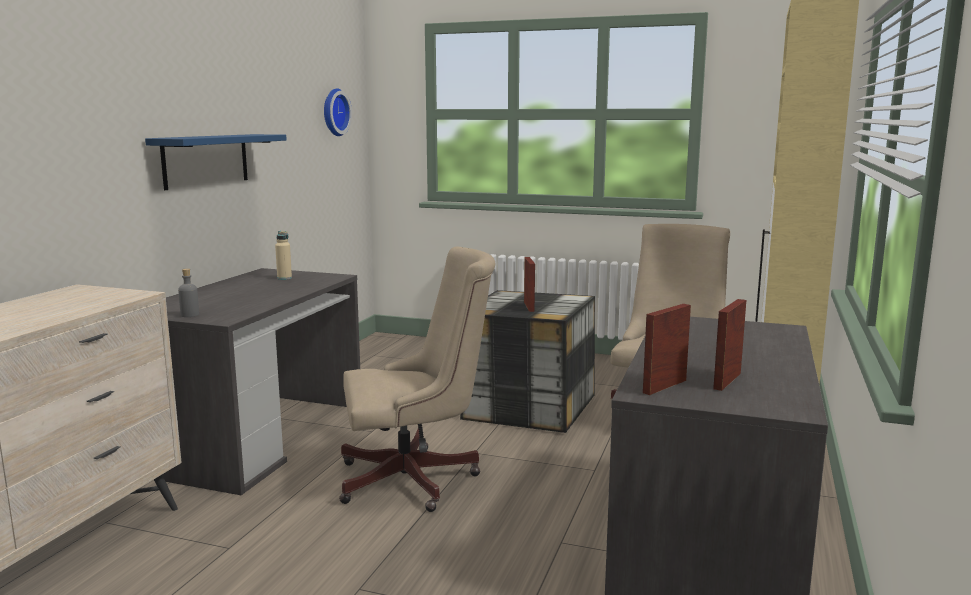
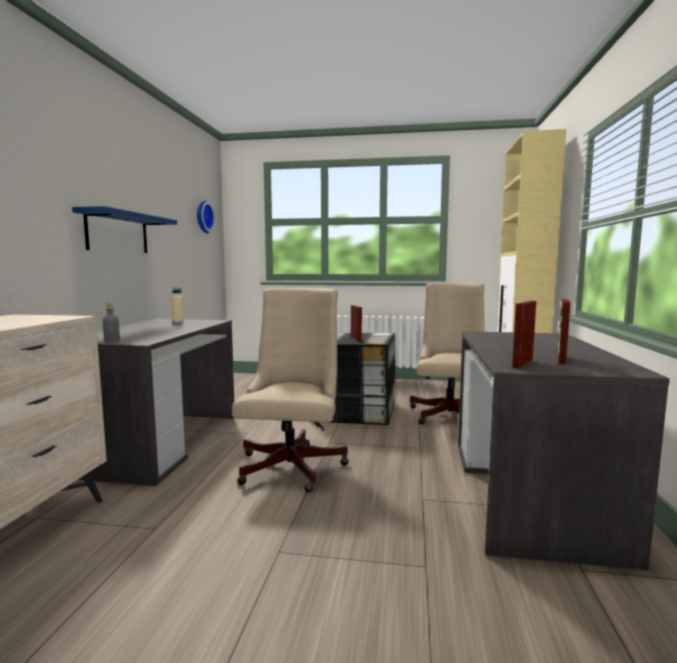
camera: 10 degrees left, 5 degrees down
beige office chair [339,247,496,512] -> beige office chair turned 60 degrees counterclockwise [232,288,349,493]

